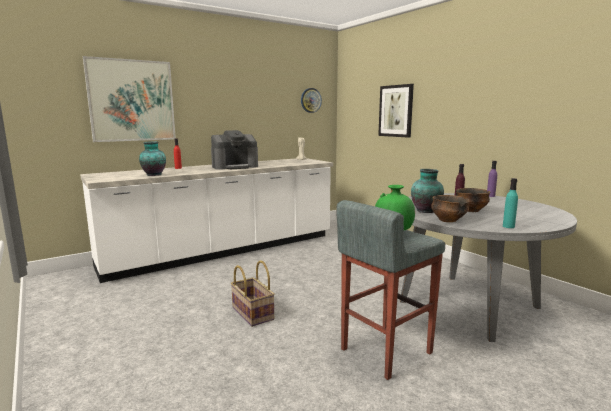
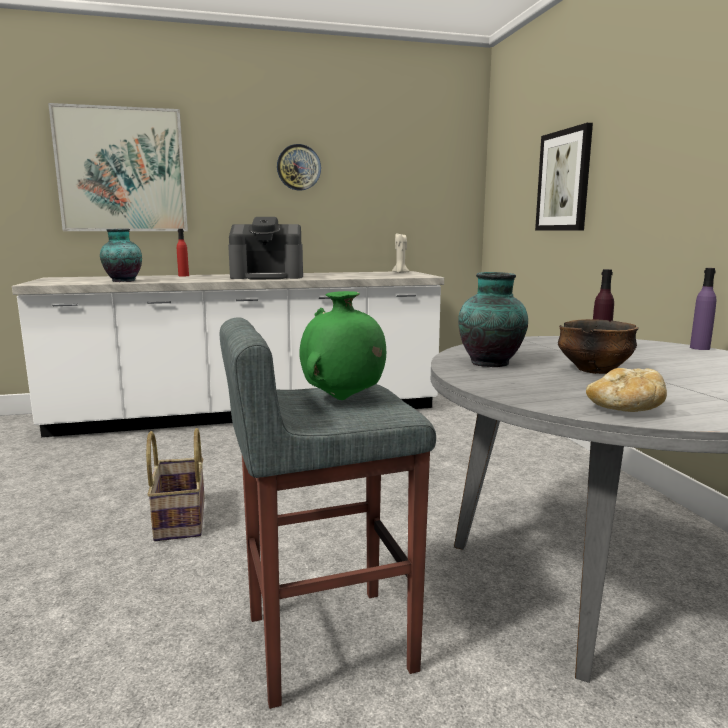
camera: 20 degrees right, 0 degrees up
wall clock [301,88,322,113] -> wall clock moved to [277,144,321,190]
bowl [431,195,469,222] -> none
turquoise bottle [503,178,518,228] -> bread [586,368,667,412]

